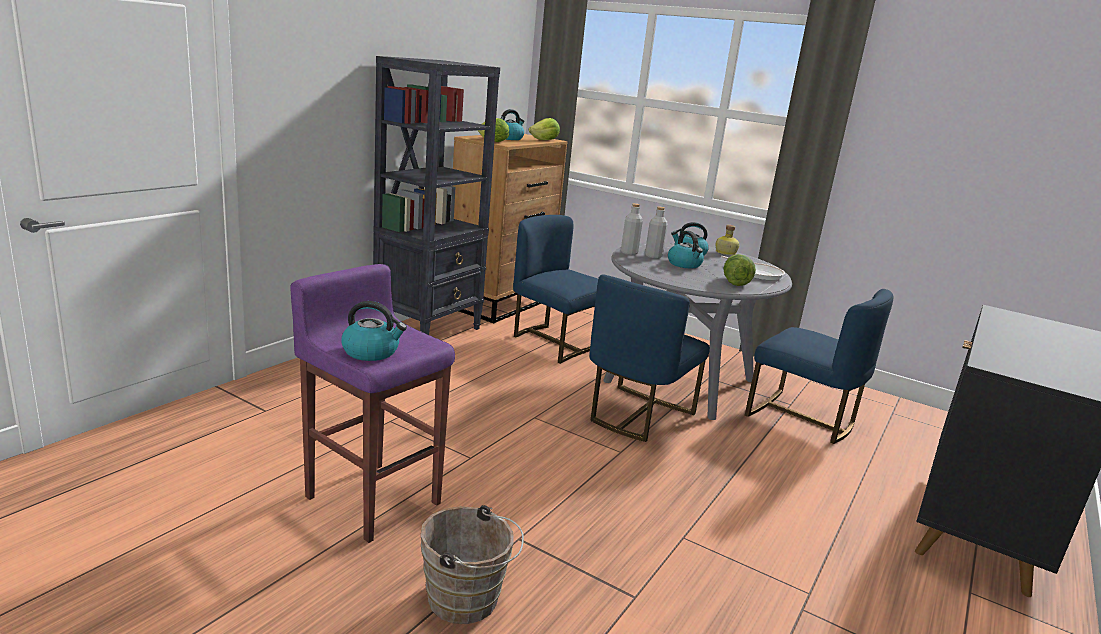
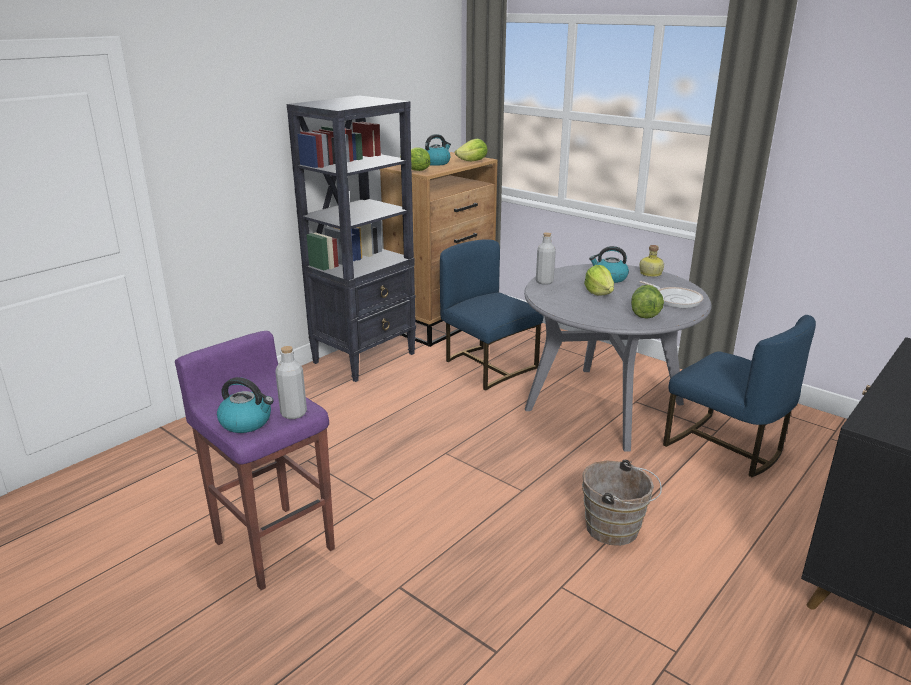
camera: 10 degrees right, 5 degrees up
brown bucket [421,505,524,624] -> brown bucket moved to [582,460,662,546]
blue chair [589,274,710,442] -> none
grey bottle [645,207,668,259] -> grey bottle moved to [275,346,307,419]
kettle [668,231,704,268] -> lettuce [584,265,614,296]

